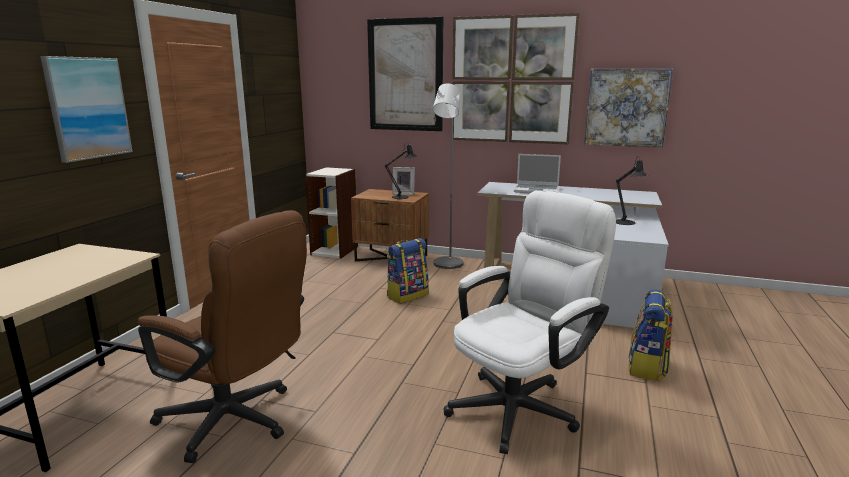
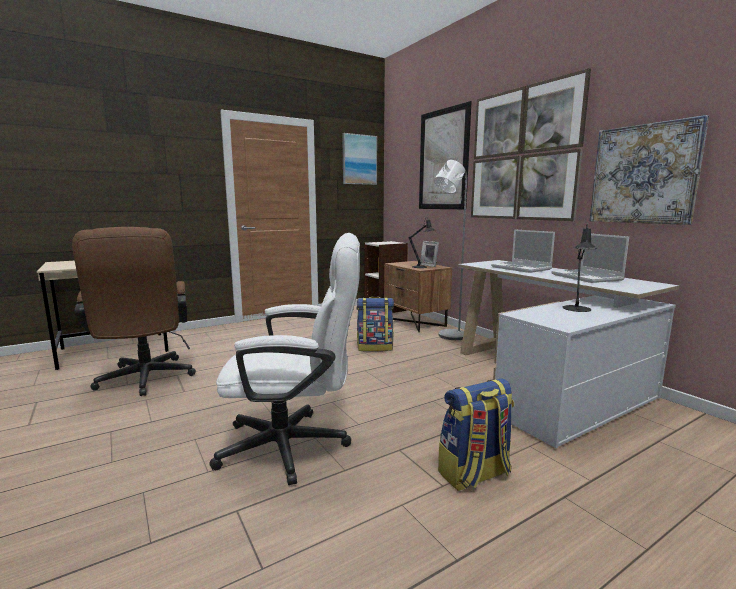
camera: 40 degrees right, 5 degrees down
picture [40,56,133,163] -> picture moved to [342,133,377,185]
none -> laptop [552,233,629,283]

